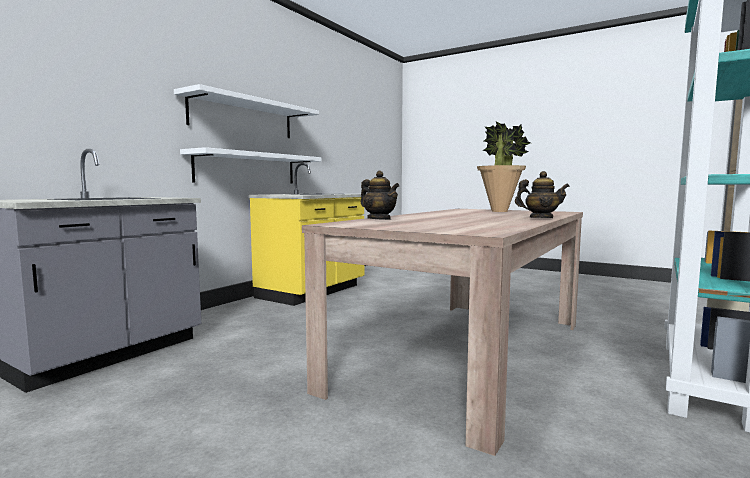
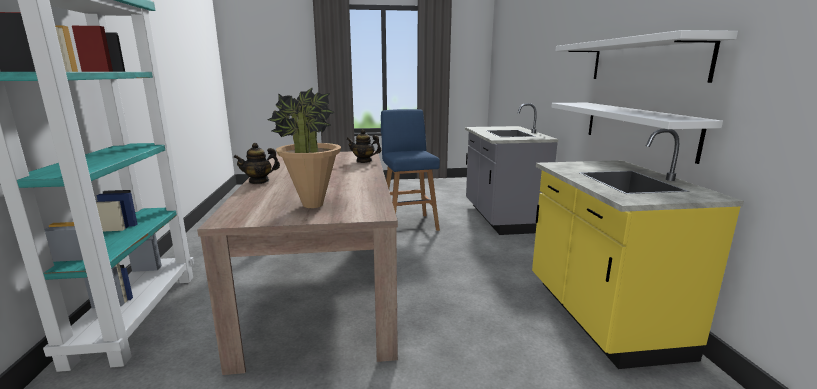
camera: 140 degrees right, 10 degrees up
none -> blue stool [381,109,440,231]

